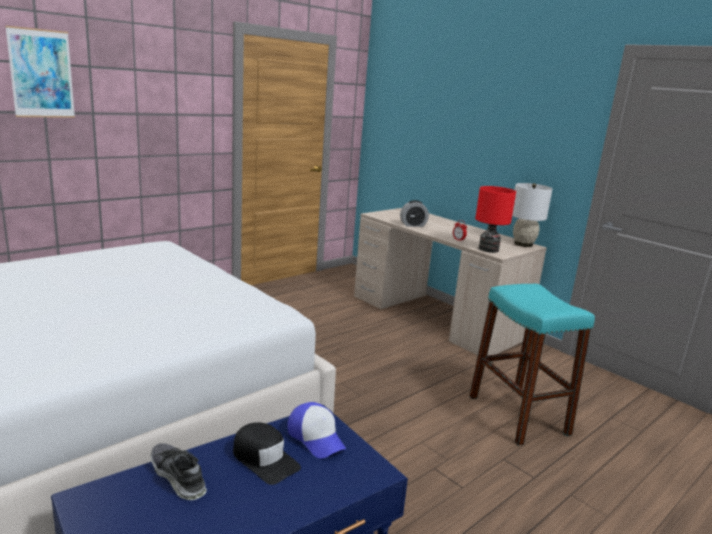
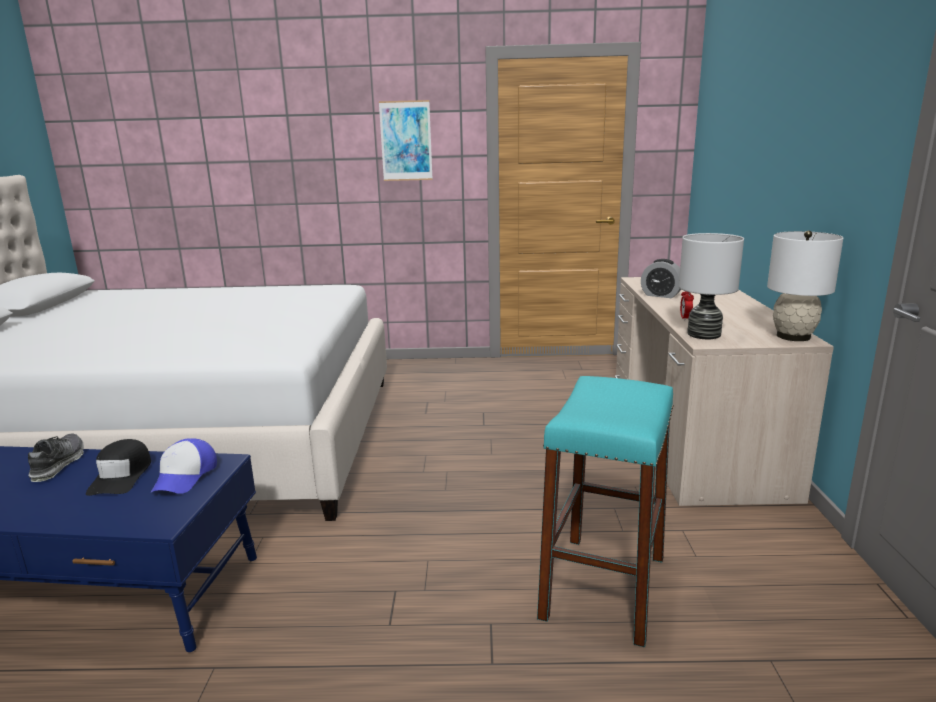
camera: 45 degrees right, 0 degrees up
picture [5,26,75,118] -> picture moved to [379,100,433,181]
red table lamp [475,186,516,253] -> grey table lamp [679,233,744,339]

